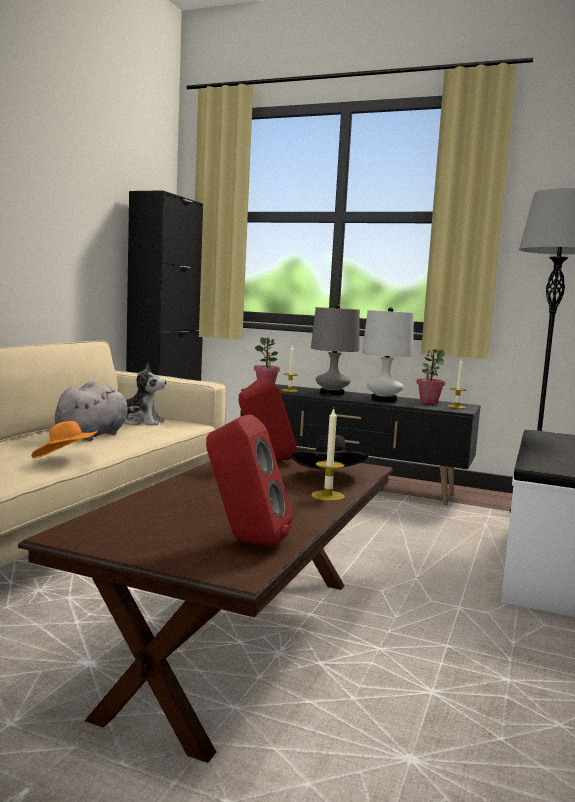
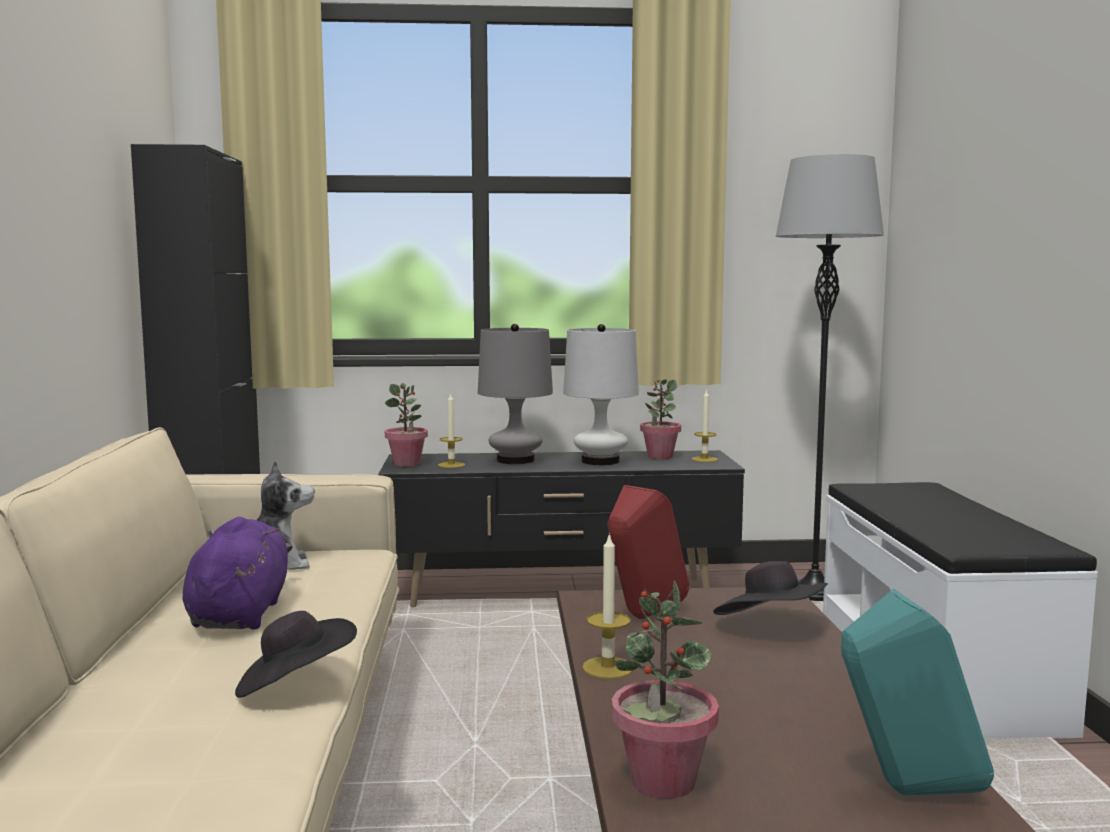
camera: 25 degrees left, 0 degrees up
orange hat [31,421,98,458] -> black hat [235,611,357,698]
grey plush toy [55,381,140,441] -> purple plush toy [182,517,293,629]
red speaker [206,415,293,547] -> turquoise speaker [841,589,994,795]
candle [311,408,345,501] -> candle moved to [582,532,633,679]
none -> potted plant [612,580,719,799]

